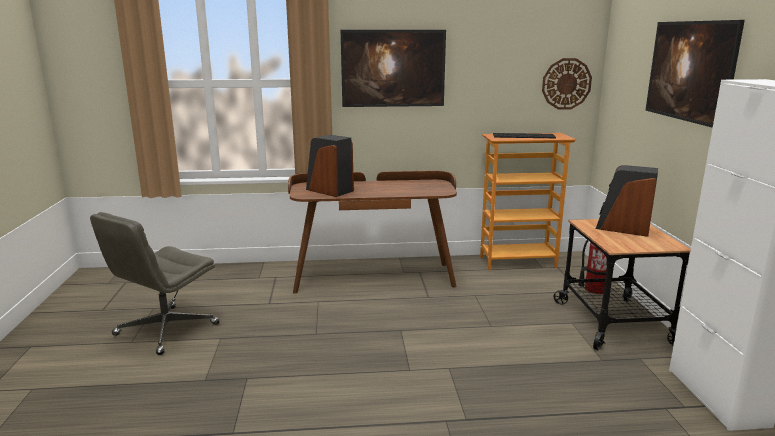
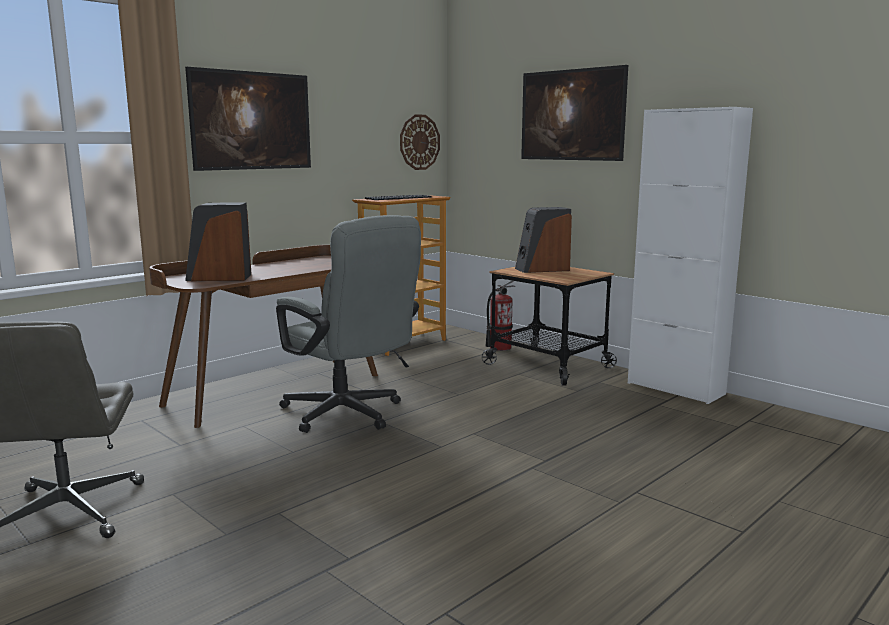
camera: 40 degrees left, 5 degrees down
none -> grey office chair [276,215,421,433]

